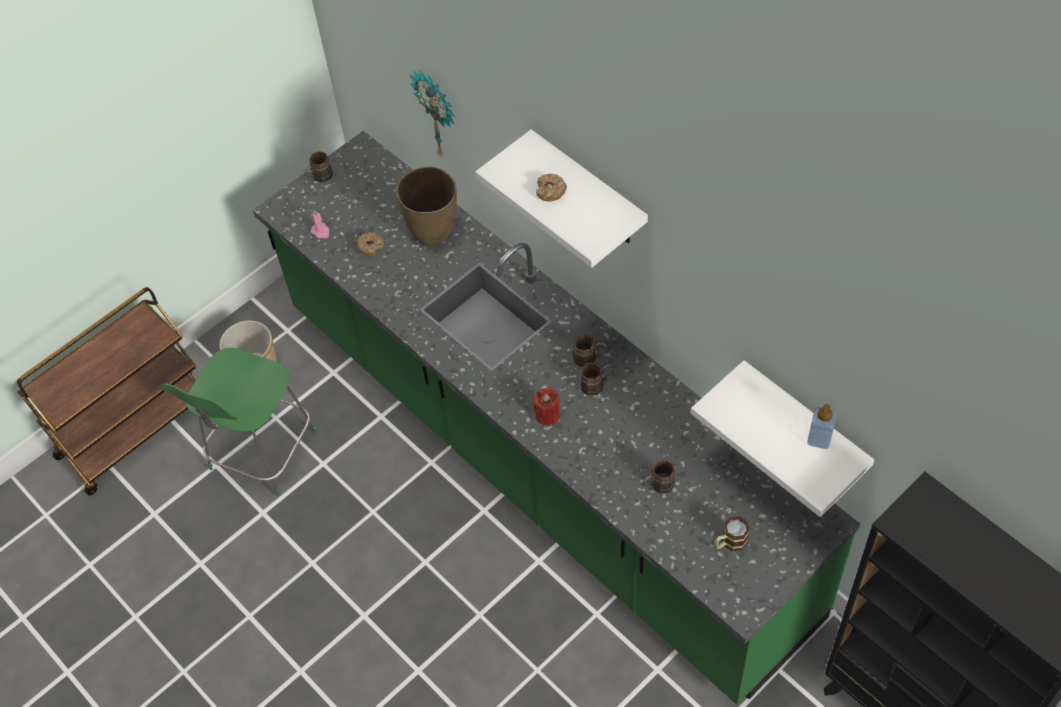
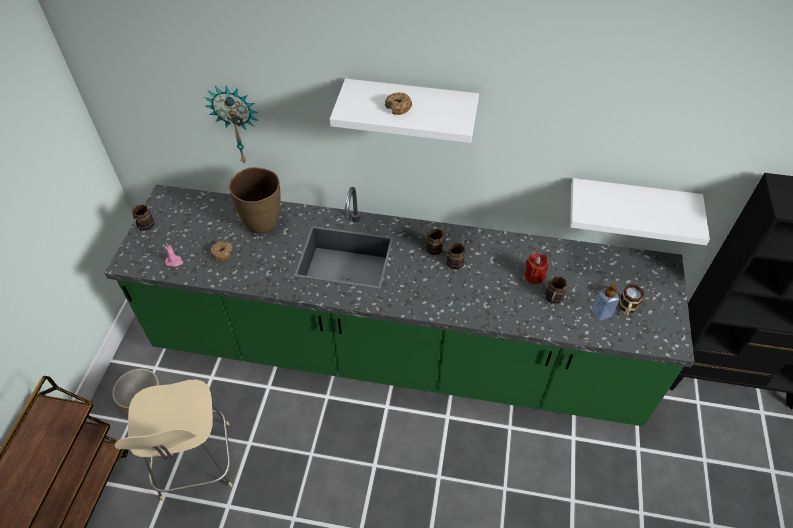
camera: 40 degrees left, 5 degrees down
green chair [161,348,318,496] -> beige chair [114,380,233,501]
red candle [534,387,560,425] -> red candle moved to [524,253,549,284]
soap dispenser [807,404,837,449] -> soap dispenser moved to [592,284,620,320]

